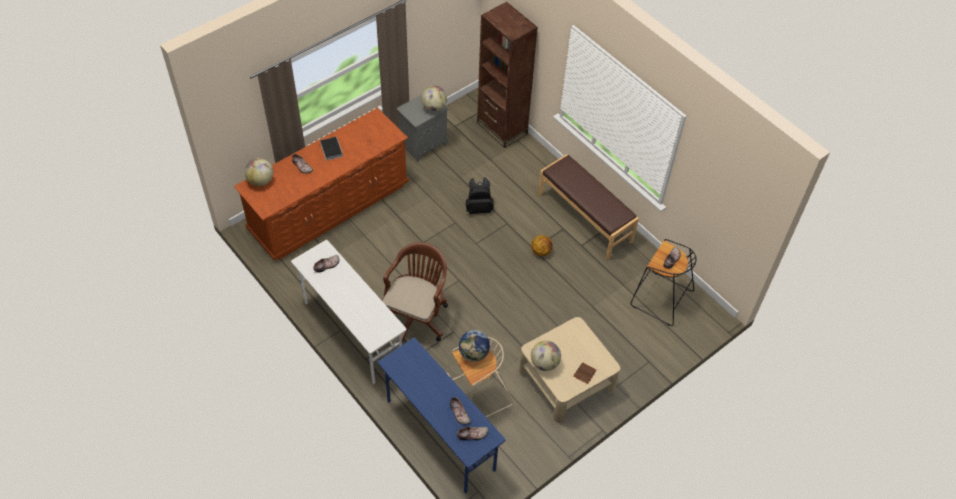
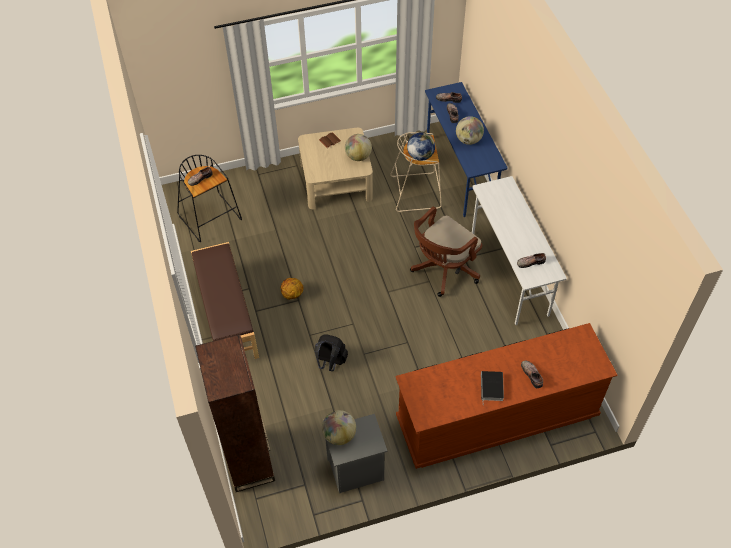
camera: 155 degrees left, 0 degrees up
globe [245,158,273,186] -> globe moved to [456,116,484,145]

